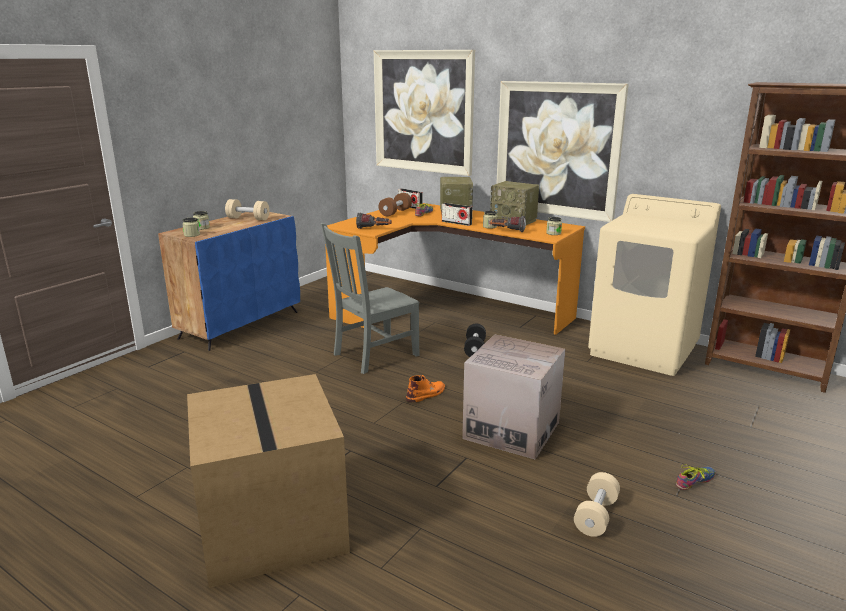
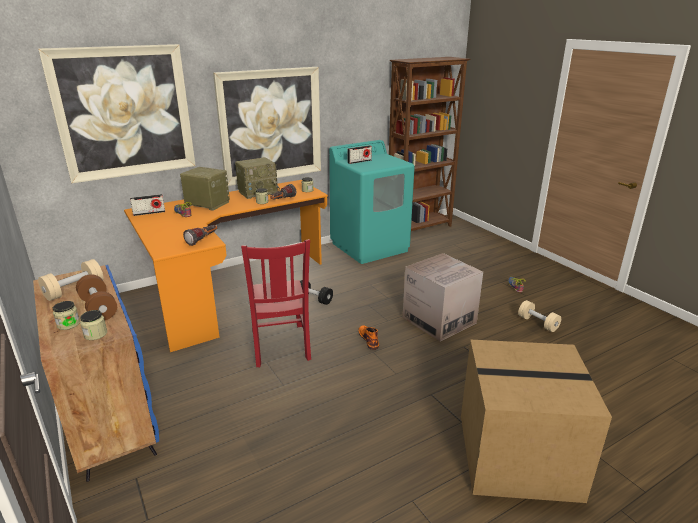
camera: 65 degrees left, 5 degrees up
grey chair [321,223,419,374] -> red chair [241,239,311,367]
brown dumbbell [379,193,412,216] -> brown dumbbell moved to [76,274,117,320]
radio [442,203,472,226] -> radio moved to [348,145,372,164]
beige washing machine [588,194,721,376] -> turquoise washing machine [329,140,415,264]

